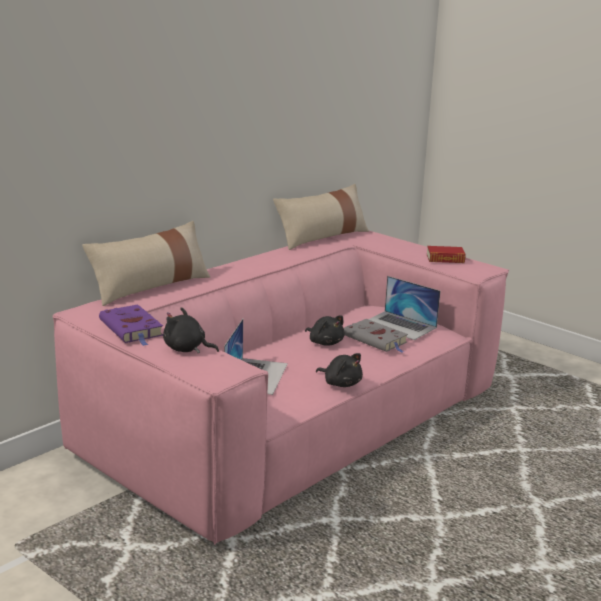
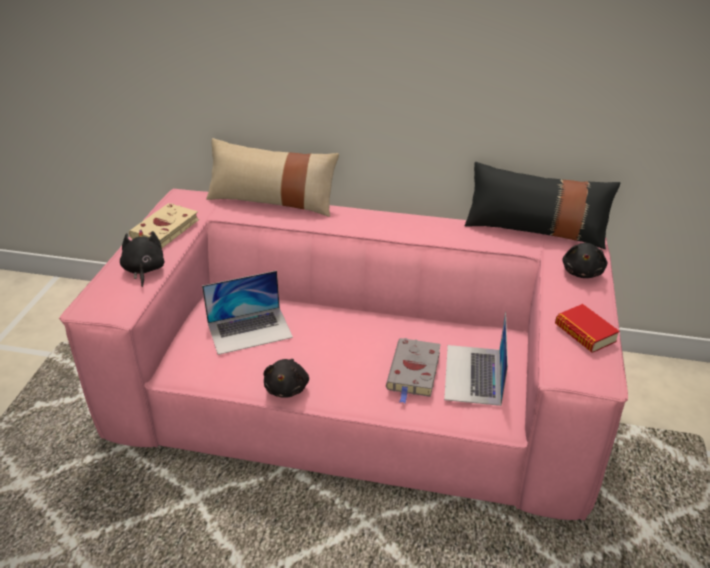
camera: 60 degrees right, 15 degrees up
purple book [99,304,163,346] -> beige book [129,203,199,248]
beige pillow [273,184,369,250] -> black pillow [464,162,620,249]
black plush toy [305,316,345,346] -> black plush toy moved to [562,243,607,278]

